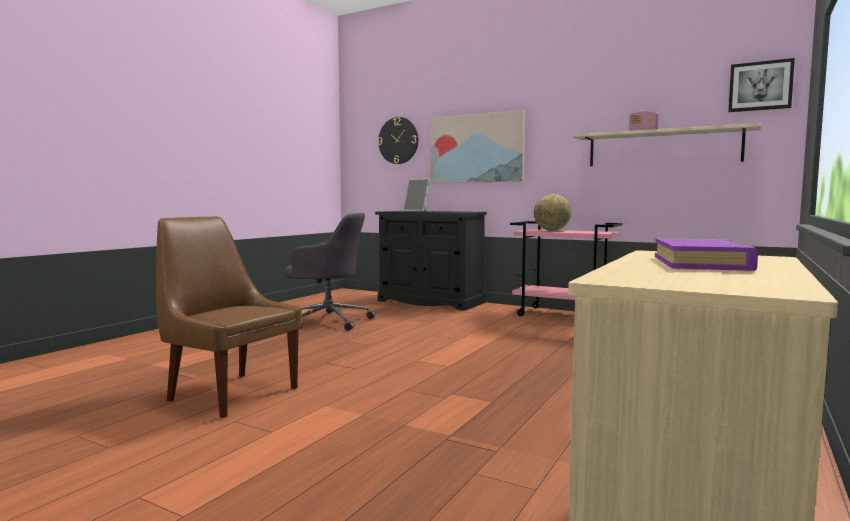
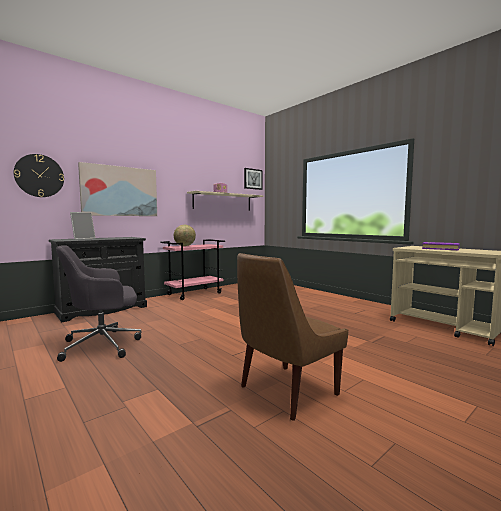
camera: 70 degrees left, 0 degrees up
grey office chair [284,213,375,331] -> grey office chair turned 150 degrees counterclockwise [56,245,141,362]

